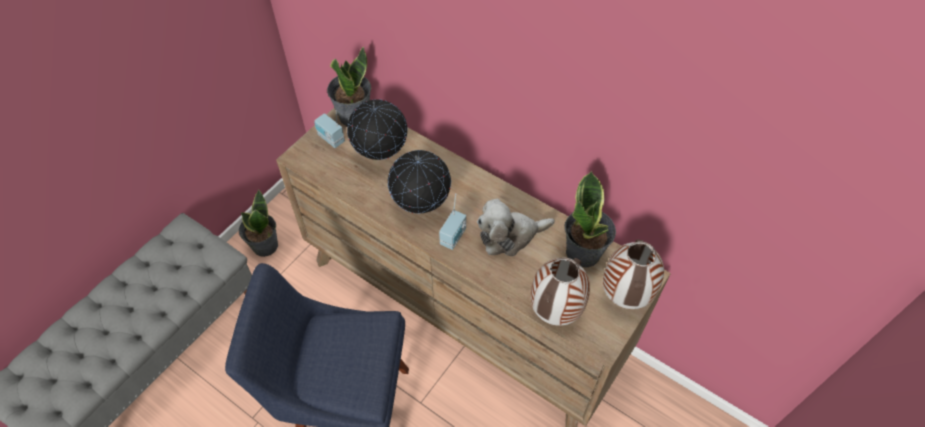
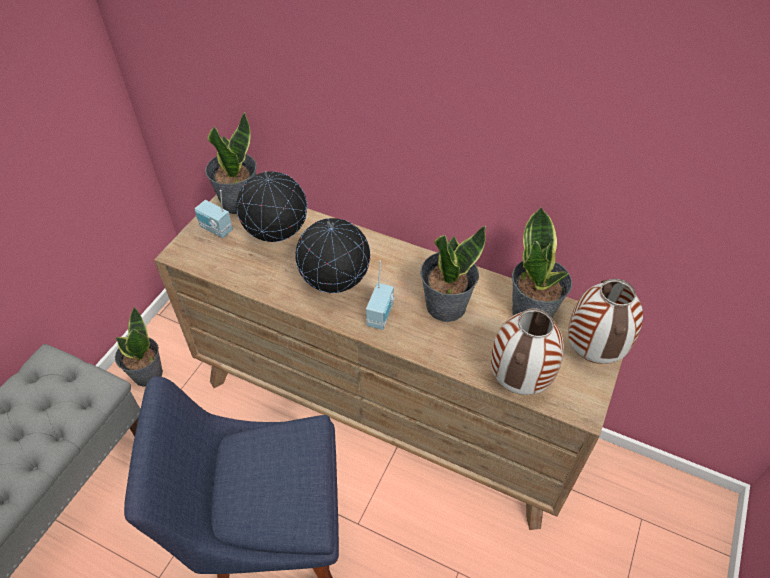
camera: 10 degrees left, 5 degrees down
plush toy [477,199,555,256] -> potted plant [420,226,486,322]

